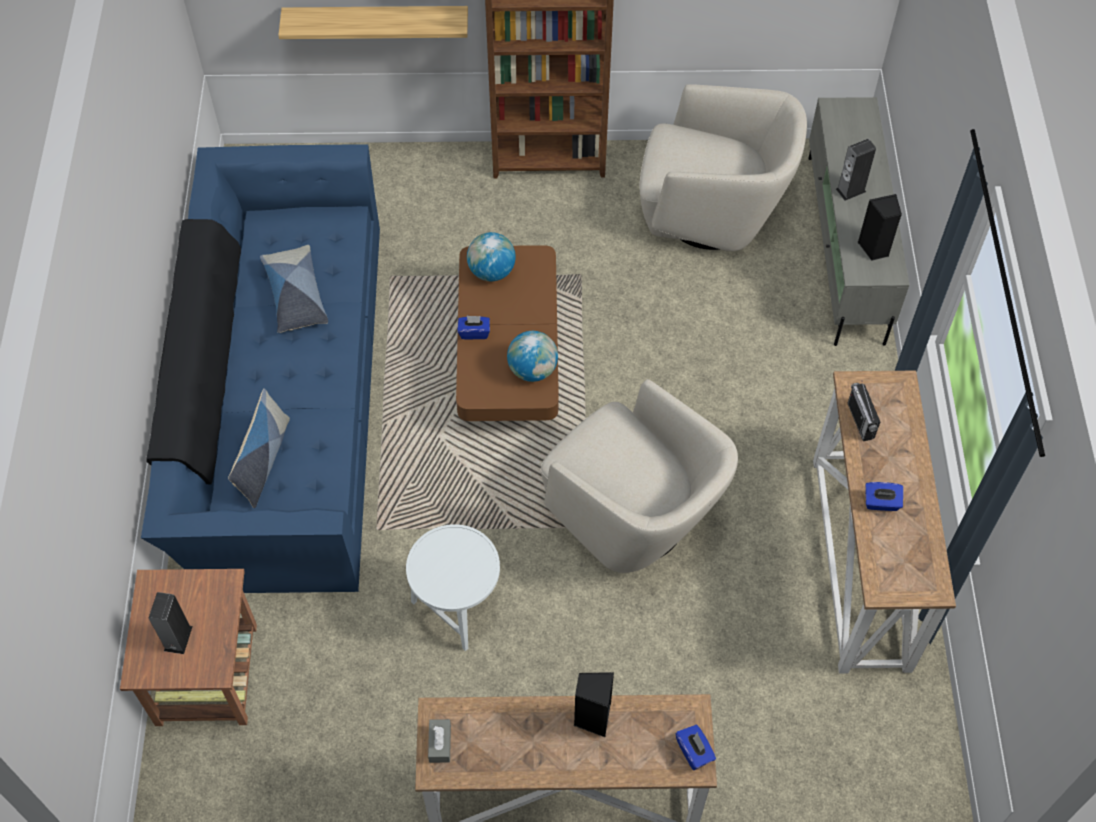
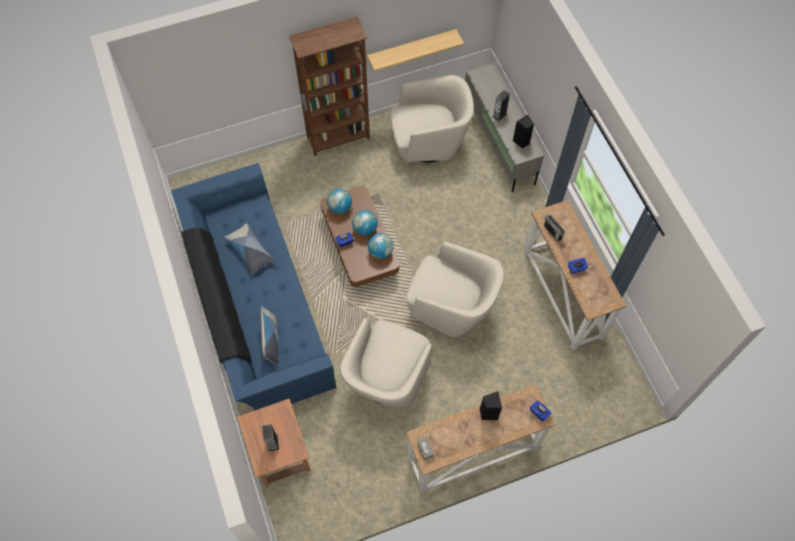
camera: 20 degrees left, 5 degrees up
shelf [278,6,468,39] -> shelf moved to [367,29,464,72]
white side table [406,524,500,651] -> beige armchair [340,318,432,408]
none -> globe [352,210,378,236]

